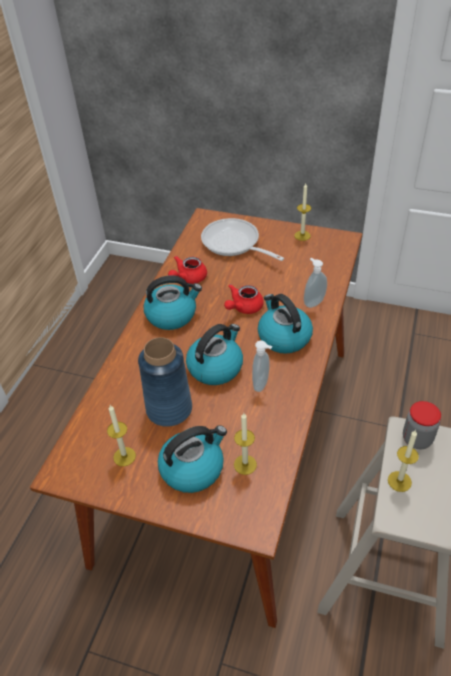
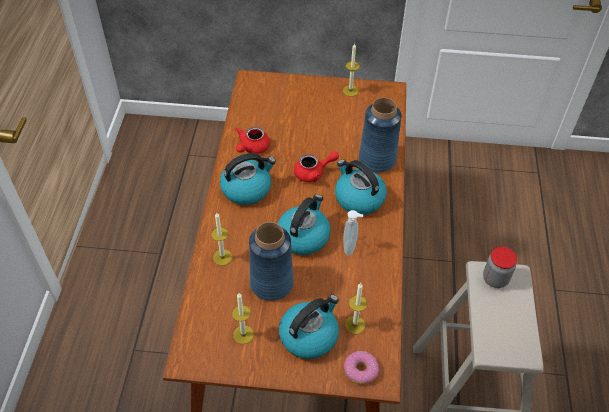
camera: 15 degrees left, 5 degrees up
frying pan [201,218,284,261] -> none
red teapot [224,284,264,314] -> red teapot turned 135 degrees counterclockwise [294,151,339,182]
soap dispenser [304,258,327,308] -> blue vase [359,98,402,173]
candle [388,430,419,492] -> candle moved to [211,213,232,266]
none -> donut [344,351,380,385]

